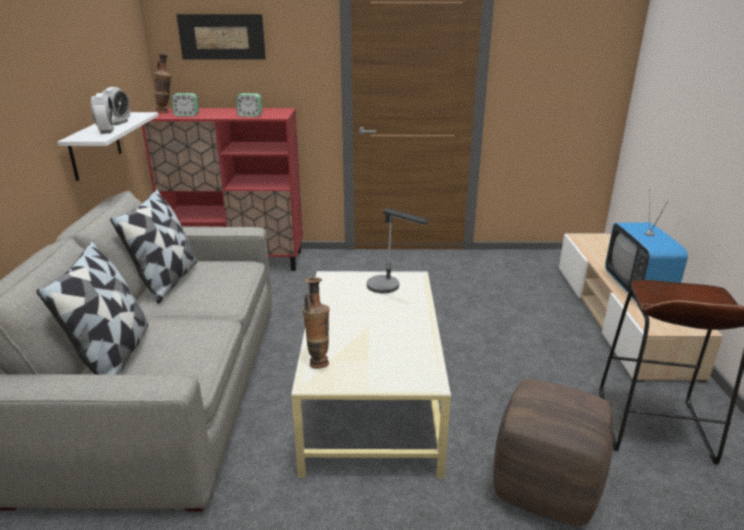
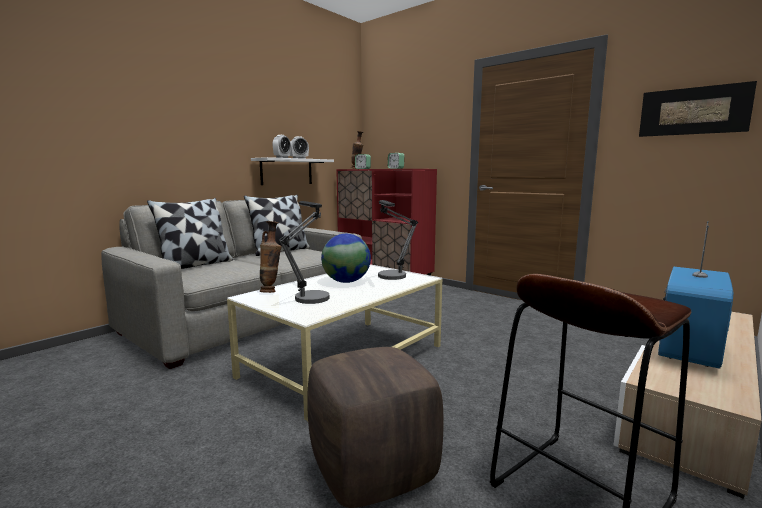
camera: 40 degrees right, 15 degrees down
picture [176,14,266,60] -> picture moved to [639,81,757,137]
none -> table lamp [279,201,329,304]
none -> globe [321,234,371,283]

